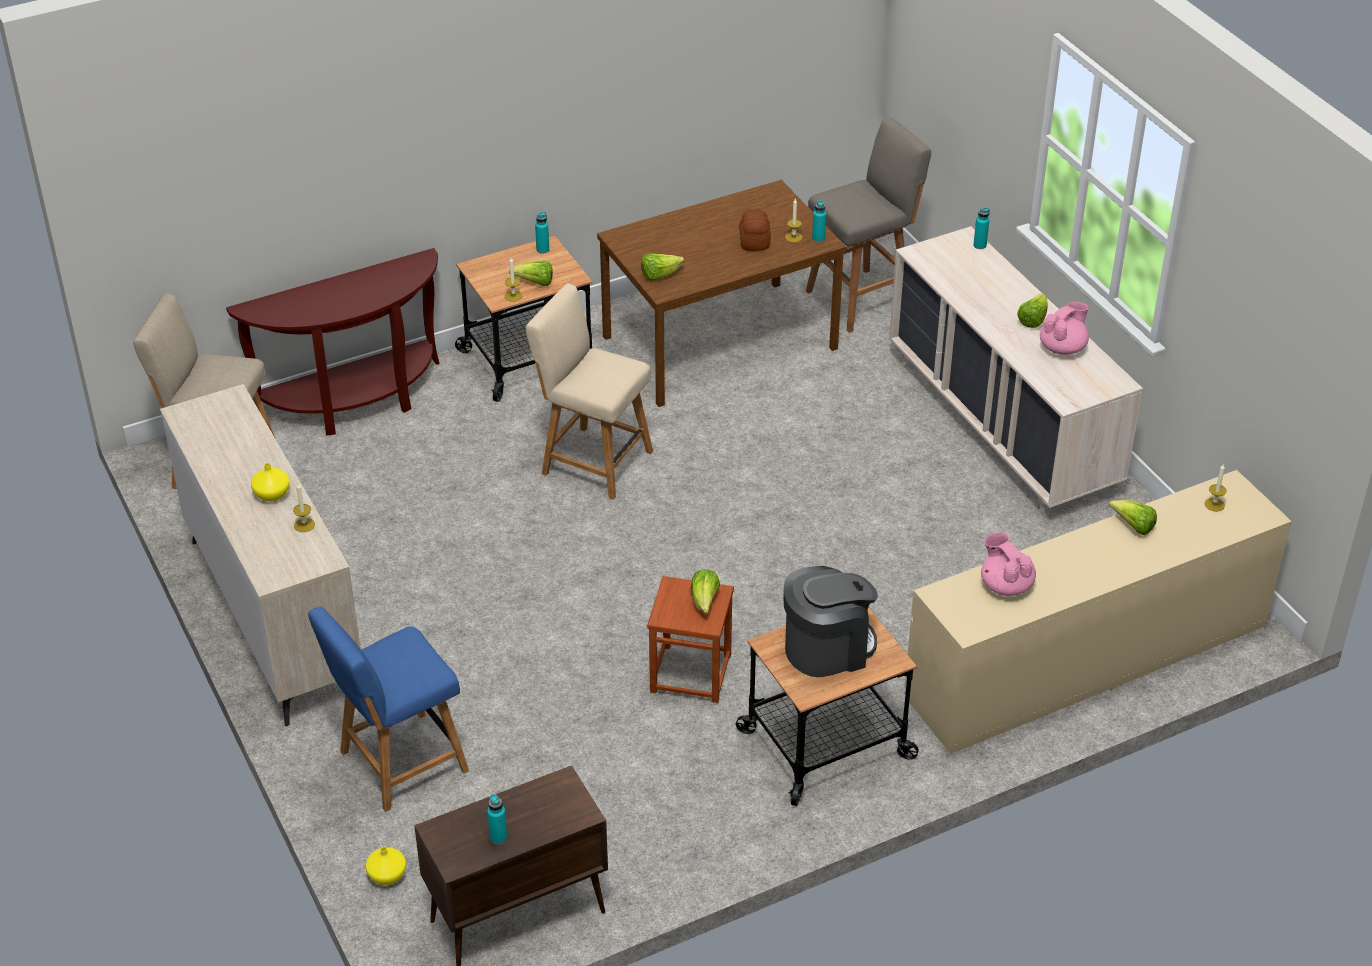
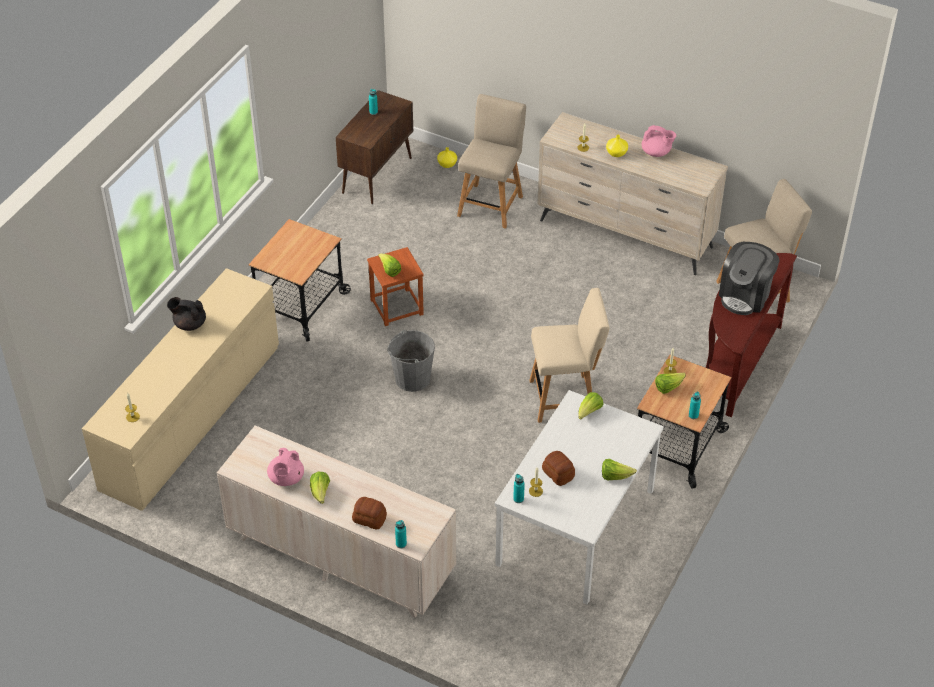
camera: 145 degrees right, 5 degrees up
blue chair [308,607,469,812] -> beige chair [457,94,526,229]
brown dining table [597,180,846,407] -> white dining table [495,390,664,605]
coffee machine [784,566,878,677] -> coffee machine moved to [719,242,780,315]
grey stool [806,117,931,333] -> none
pink teapot [981,532,1036,596] -> pink teapot moved to [642,125,676,157]
lettuce [1109,500,1157,535] -> lettuce moved to [602,459,637,480]
none -> black teapot [167,297,206,331]
none -> bread [352,497,387,529]
none -> grey bucket [387,330,435,392]

